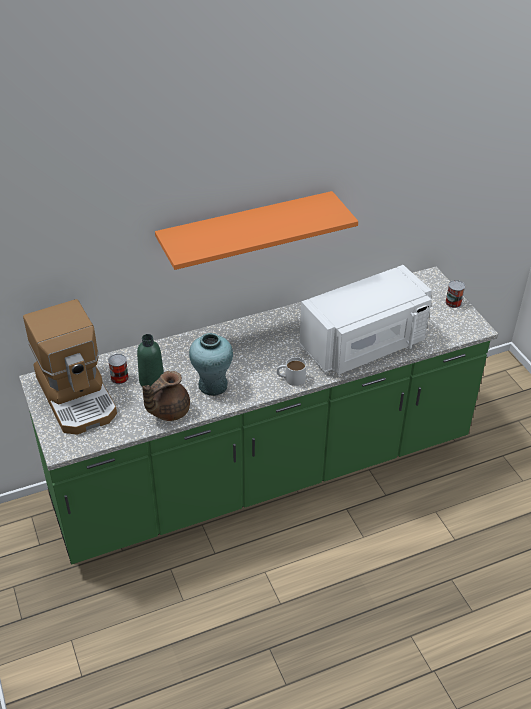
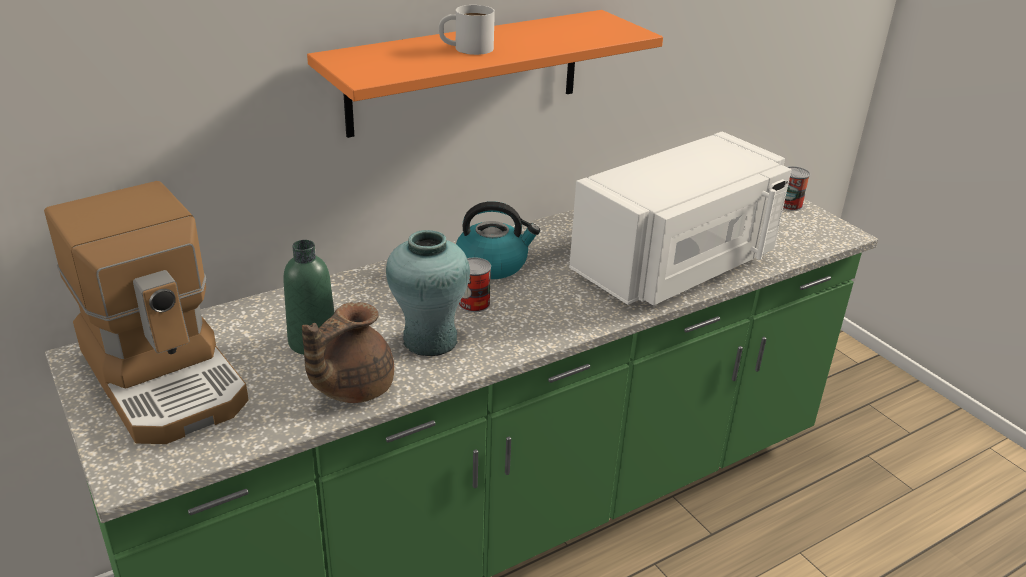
camera: 10 degrees left, 10 degrees down
can [108,354,129,384] -> can moved to [459,257,491,312]
white mug [277,357,306,386] -> white mug moved to [439,5,495,55]
none -> kettle [456,201,540,279]

